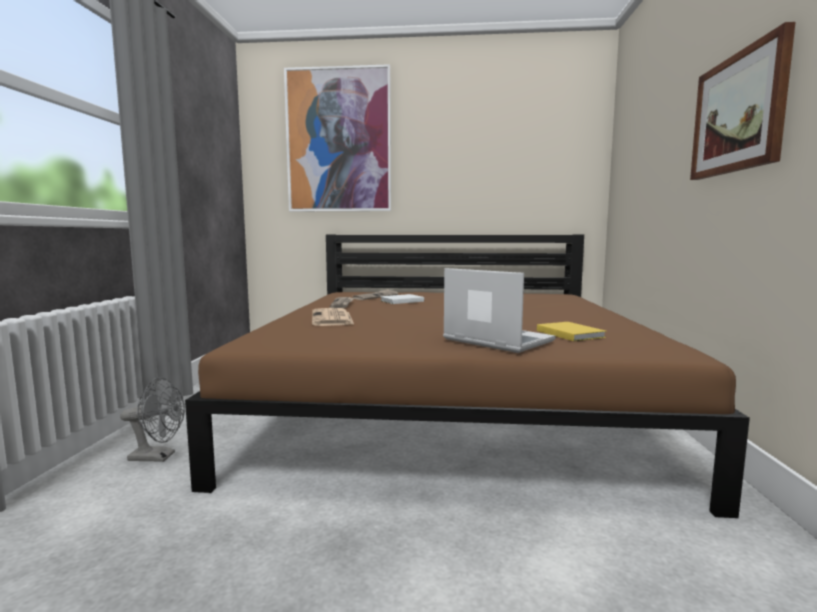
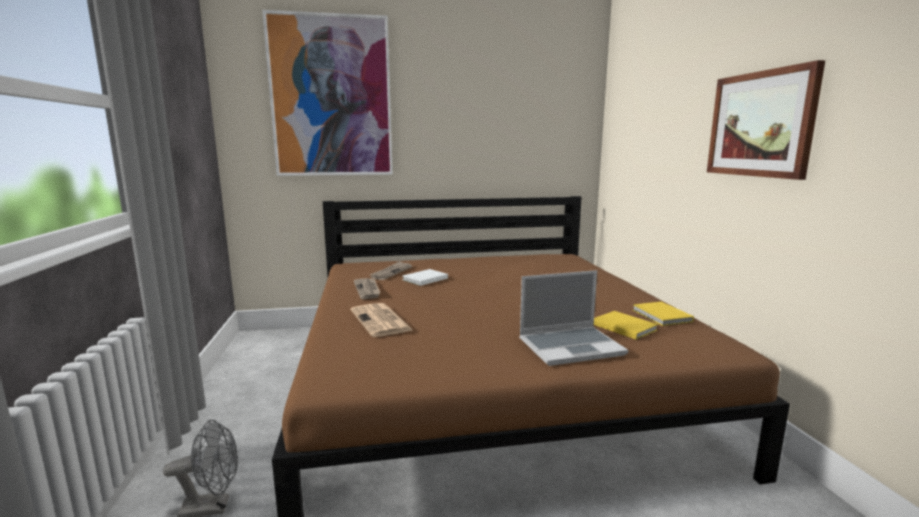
camera: 15 degrees left, 5 degrees up
laptop [443,268,556,353] -> laptop turned 135 degrees clockwise [519,270,628,366]
none -> yellow book [632,302,694,326]

